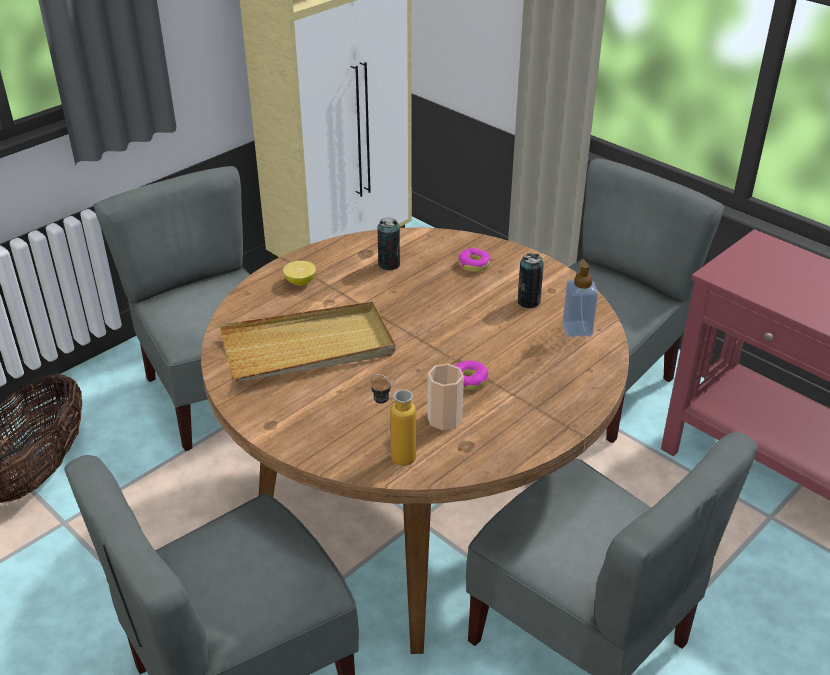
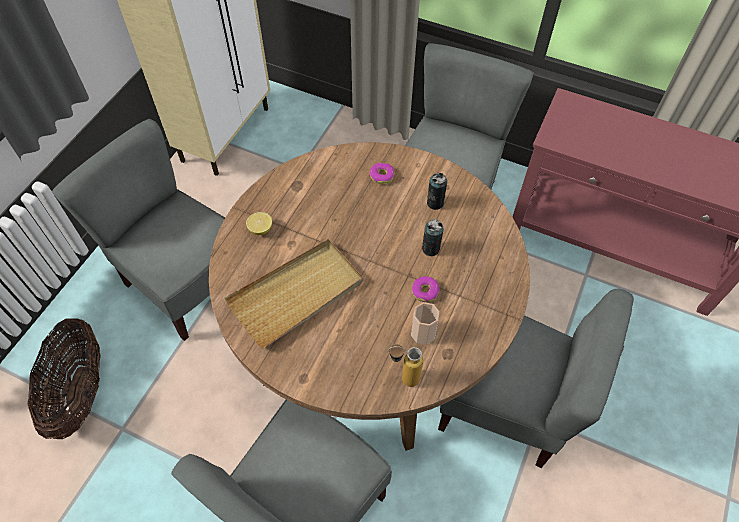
camera: 20 degrees left, 20 degrees up
can [377,218,400,270] -> can moved to [422,219,444,256]
soap dispenser [562,260,598,337] -> none

